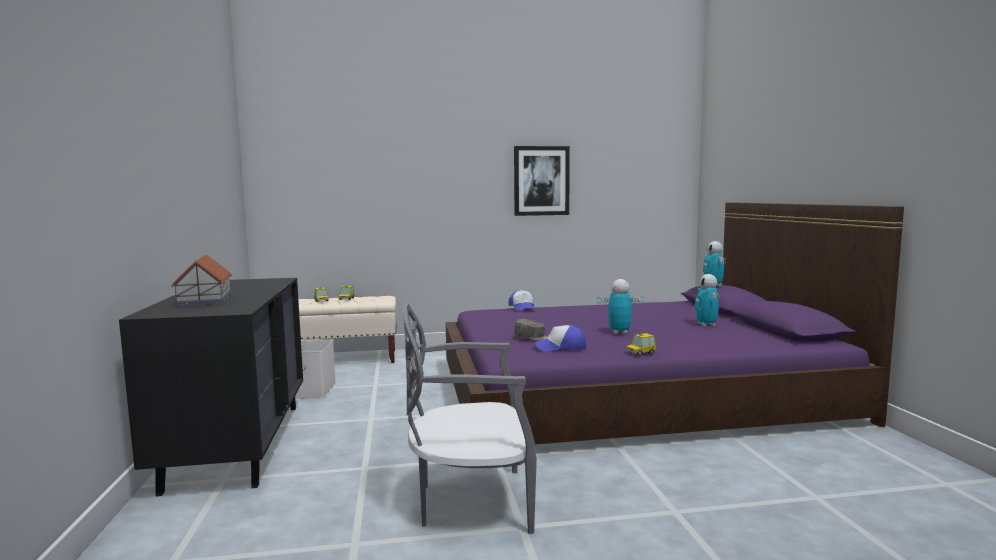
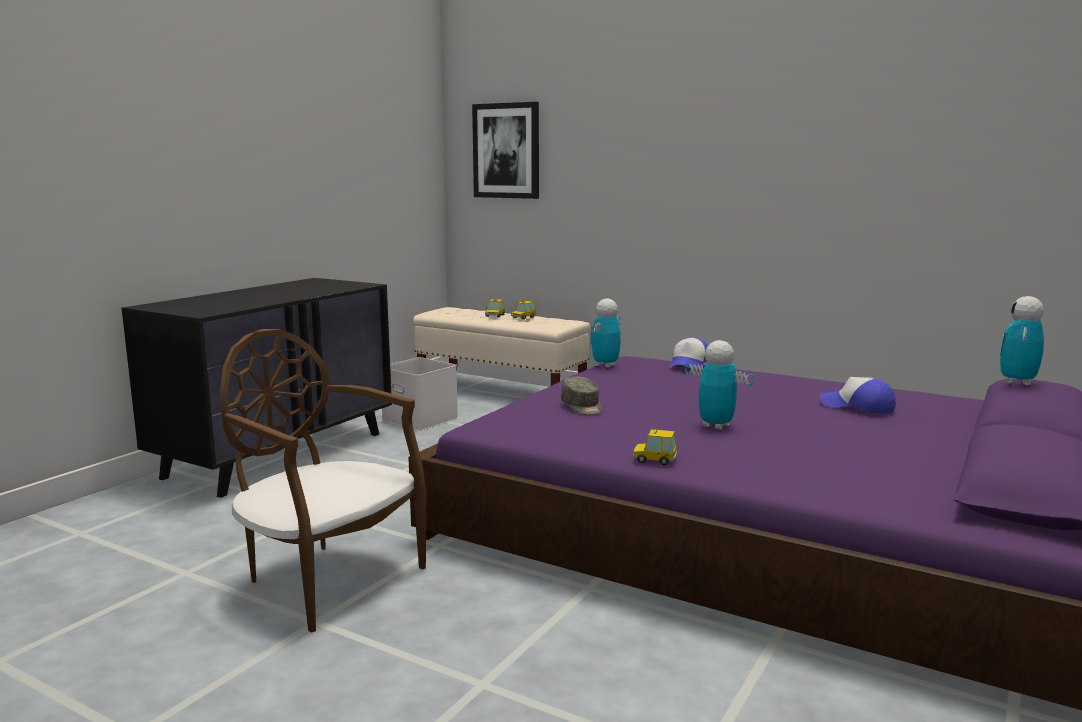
camera: 40 degrees right, 5 degrees up
toy house [171,255,232,307] -> none
grey chair [403,304,537,534] -> brown chair [220,329,426,632]
picture [514,146,570,216] -> picture moved to [472,102,539,199]
cap [534,325,586,352] -> cap moved to [820,377,896,414]
toy robot [695,274,719,326] -> toy robot moved to [590,298,621,368]

